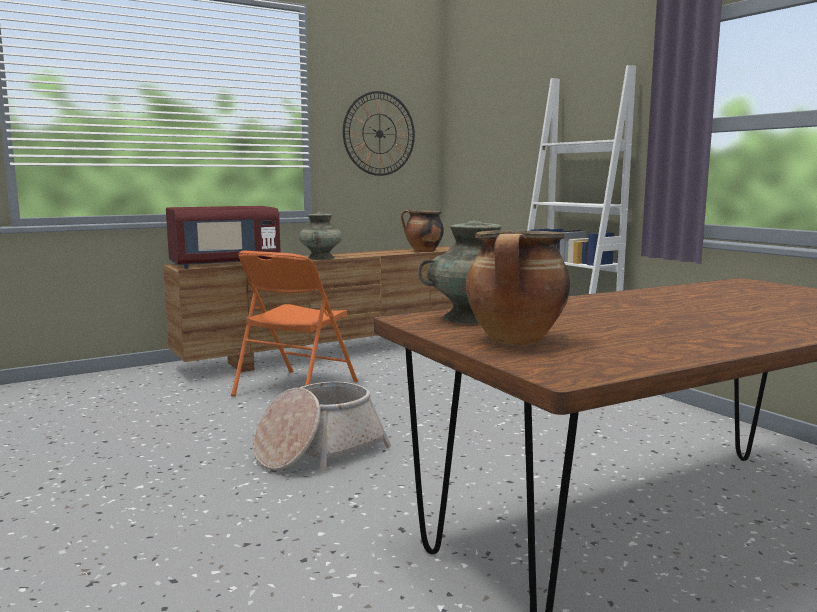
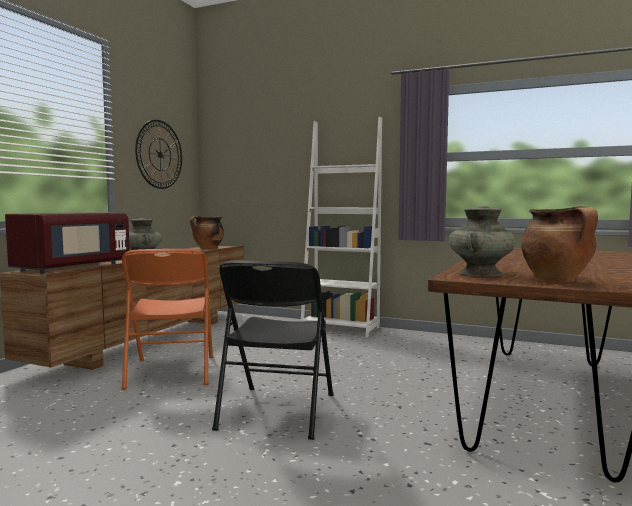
camera: 35 degrees left, 5 degrees down
basket [253,382,391,471] -> black chair [212,261,334,440]

